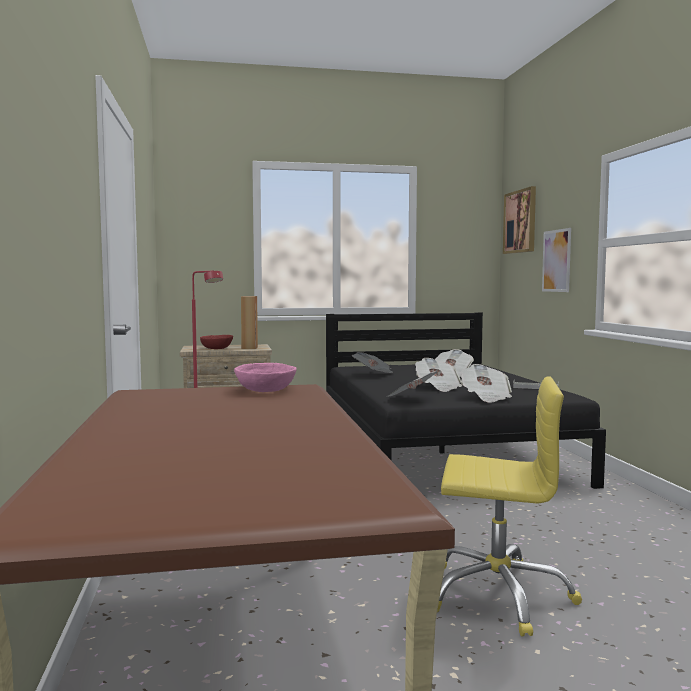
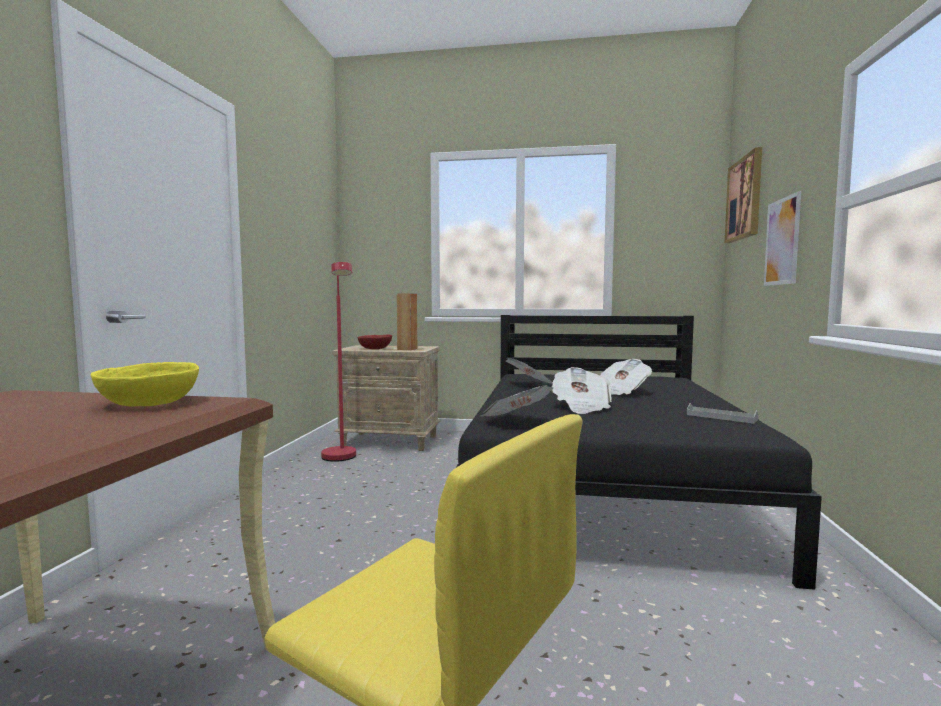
camera: 20 degrees right, 0 degrees up
pink bowl [234,363,297,392] -> yellow bowl [91,362,199,406]
newspaper [461,364,512,402] -> none

